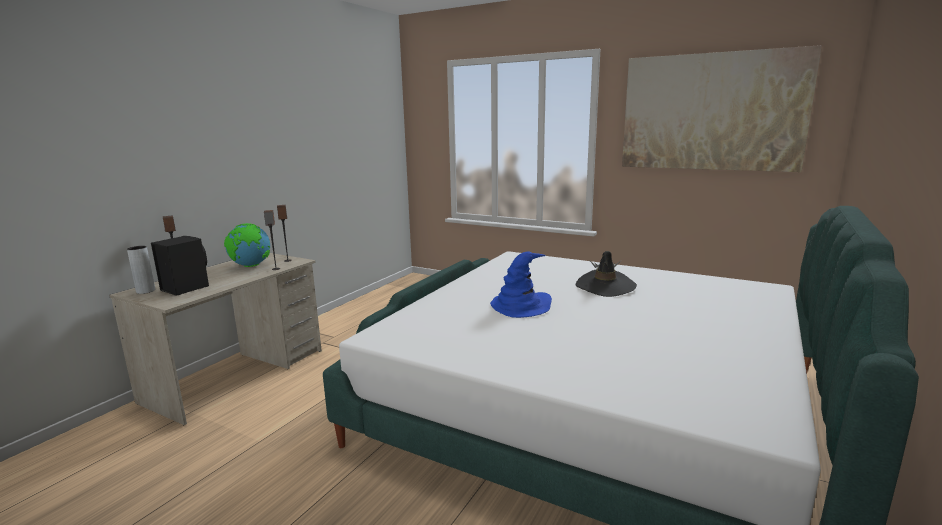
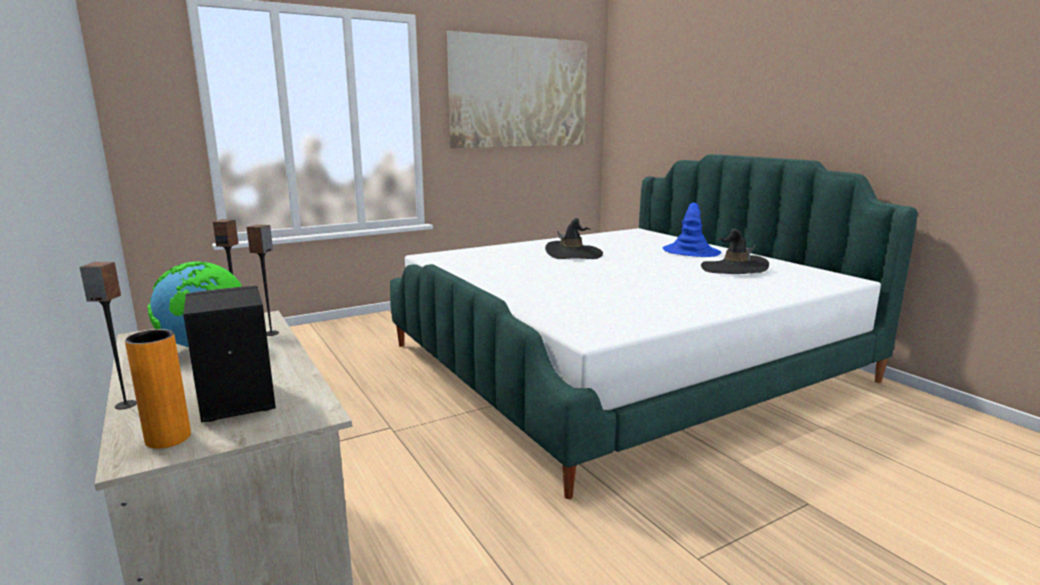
camera: 60 degrees left, 0 degrees up
grey vase [127,246,155,294] -> orange vase [125,329,191,449]
blue hat [490,251,552,318] -> blue hat moved to [663,203,721,257]
none -> black hat [701,229,769,274]

